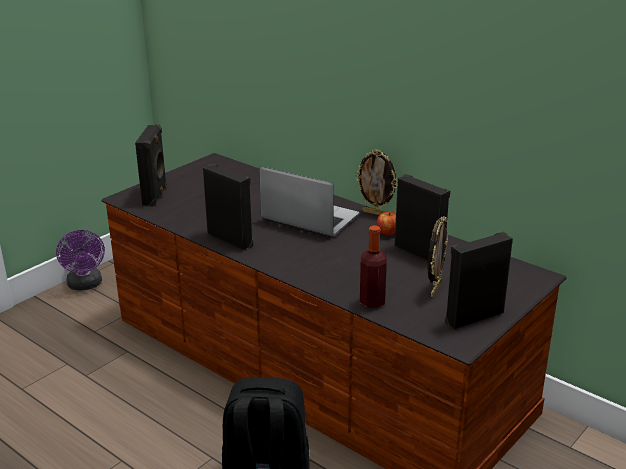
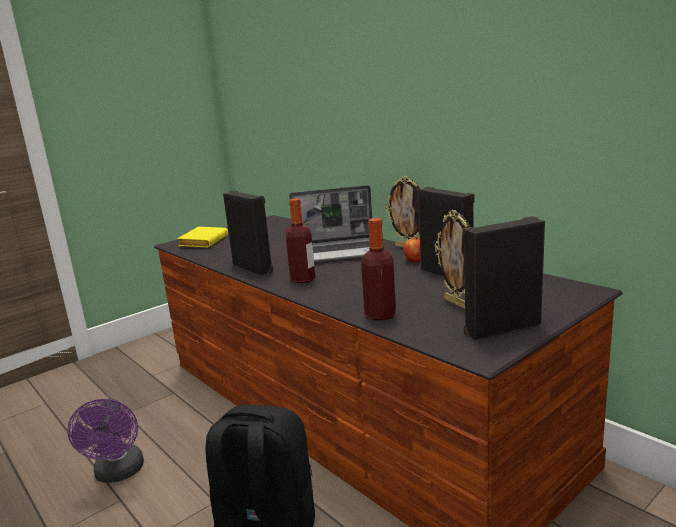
camera: 10 degrees right, 10 degrees down
purple fan [56,230,105,291] -> purple fan moved to [67,399,144,483]
black speaker [135,124,167,206] -> yellow book [177,227,228,248]
laptop [259,166,359,237] -> laptop turned 135 degrees clockwise [289,185,372,262]
picture frame [428,216,448,297] -> picture frame turned 120 degrees clockwise [435,210,471,309]
none -> bottle [285,198,315,283]

